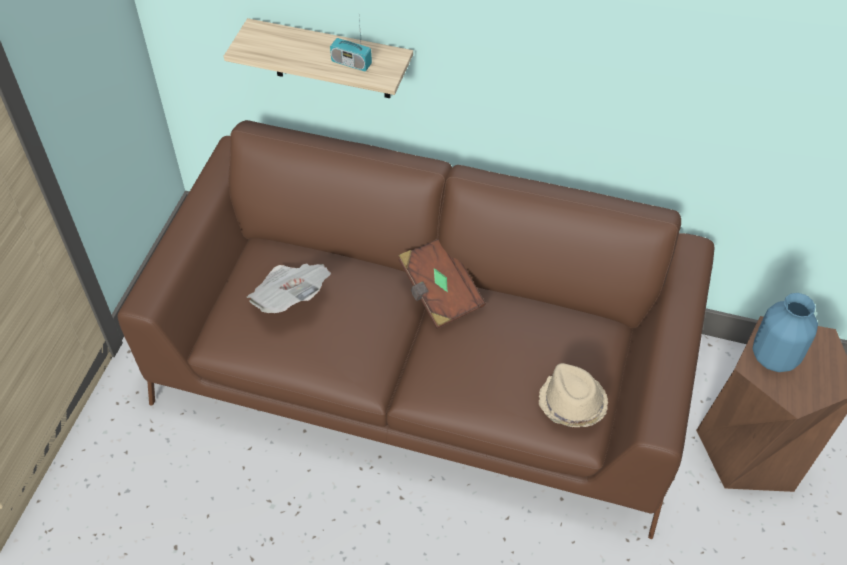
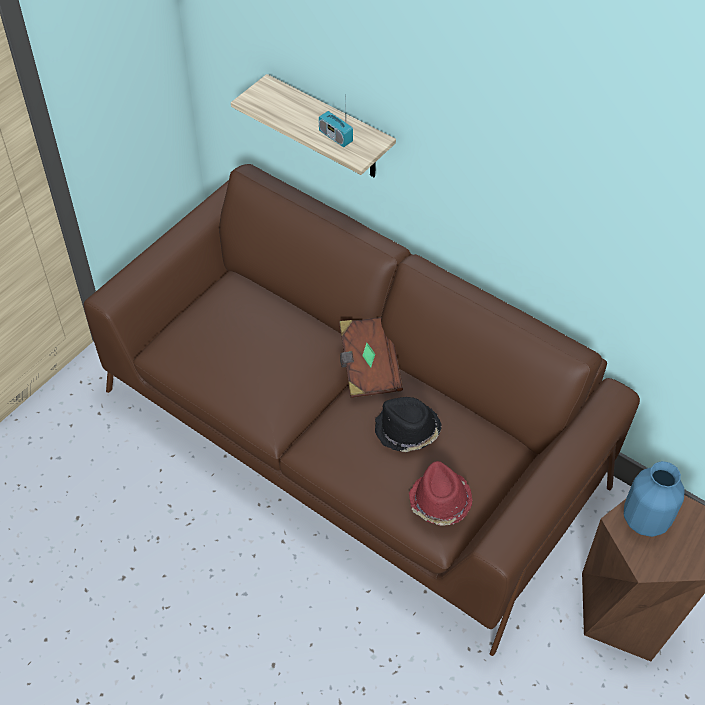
camera: 20 degrees right, 0 degrees up
newspaper [247,263,331,313] -> none
beige hat [539,363,608,427] -> red hat [409,461,472,526]
none -> black hat [375,397,442,452]

